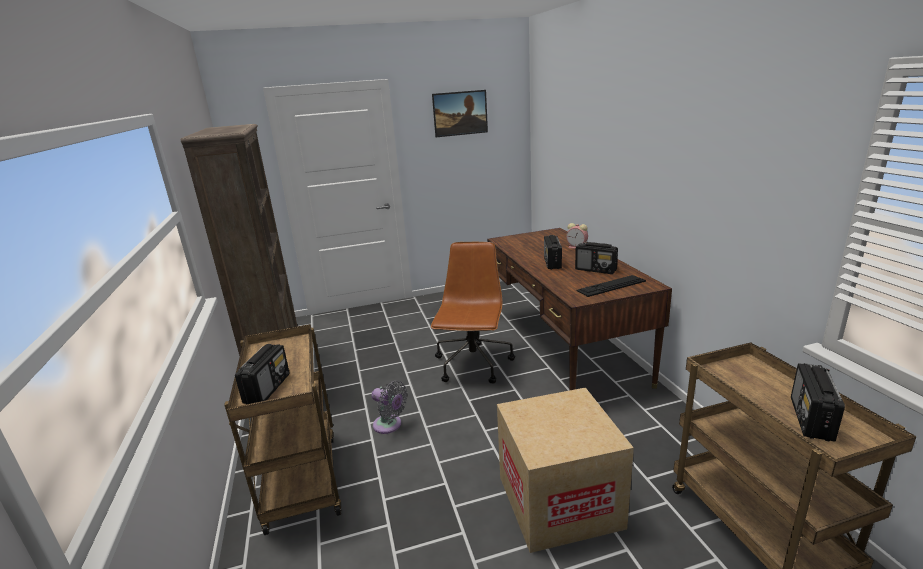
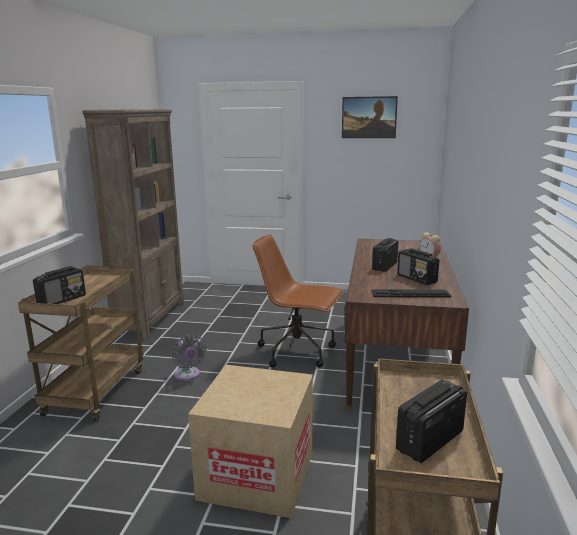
camera: 25 degrees right, 5 degrees down
brown office chair [431,242,515,384] -> brown office chair turned 105 degrees counterclockwise [253,234,344,368]

